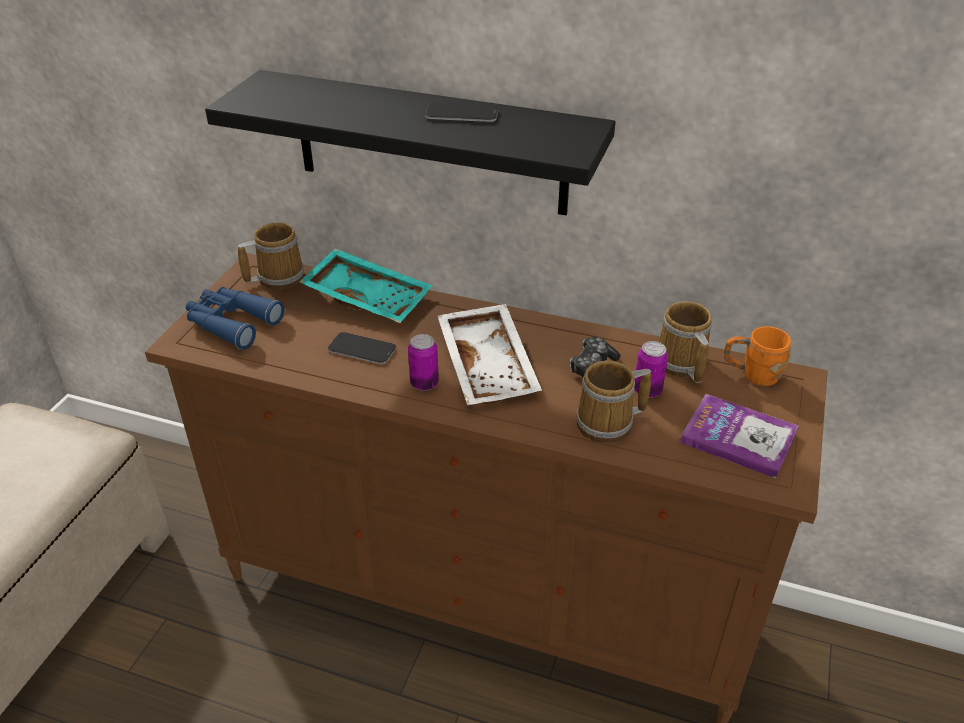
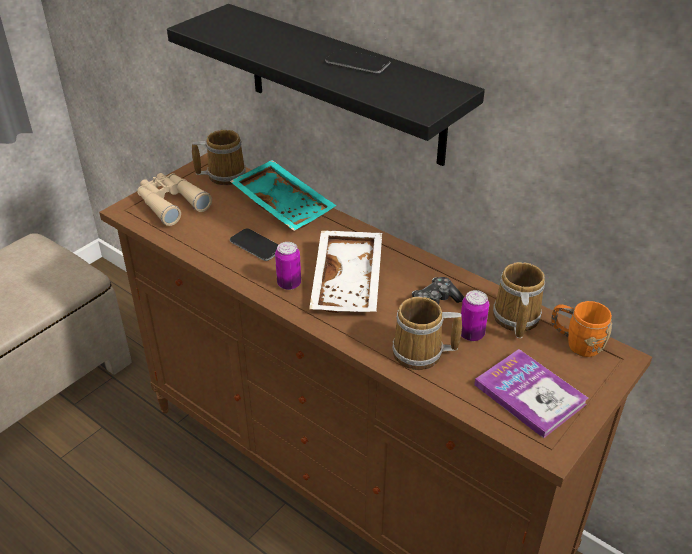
camera: 20 degrees right, 0 degrees up
blue binoculars [186,287,285,350] -> beige binoculars [137,173,212,226]

